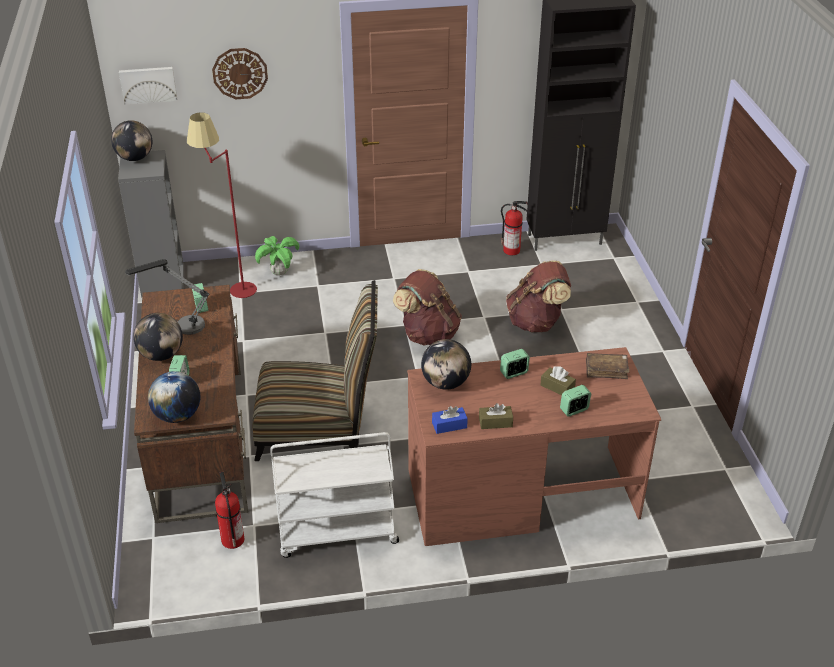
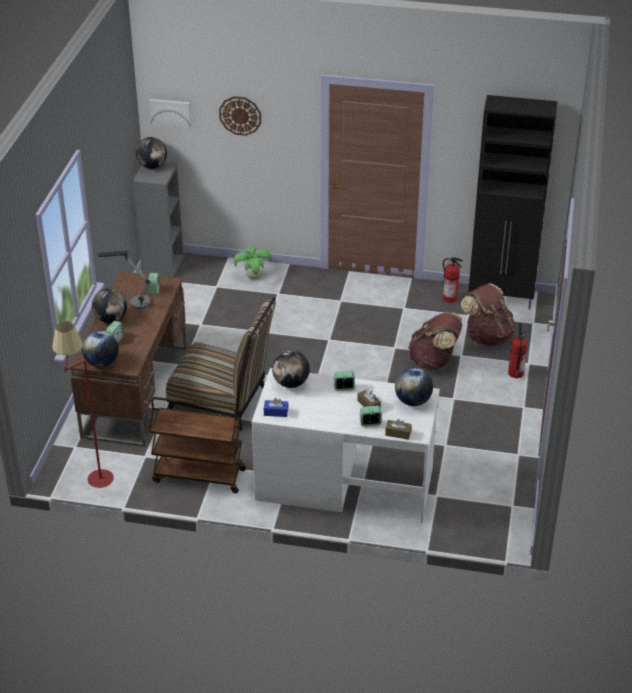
camera: 20 degrees right, 0 degrees up
red floor lamp [187,112,257,298] -> red floor lamp moved to [52,321,114,488]
fire extinguisher [215,472,244,549] -> fire extinguisher moved to [508,323,527,378]
white cart [270,432,399,558] -> brown cart [149,397,246,493]
brown backpack [393,269,462,346] -> brown backpack moved to [461,283,515,346]
brown desk [407,347,661,546] -> white desk [252,368,440,523]
brown tissue box [479,403,513,429] -> brown tissue box moved to [385,419,412,440]
brown book [586,353,629,379] -> globe [395,368,433,406]

